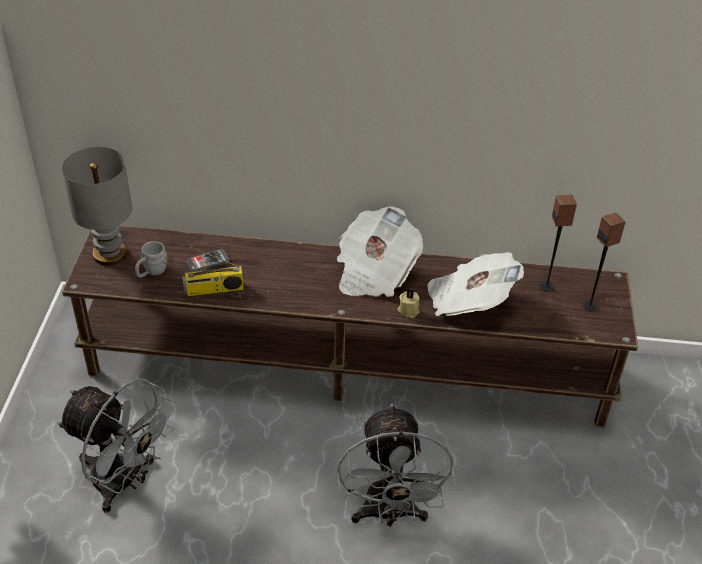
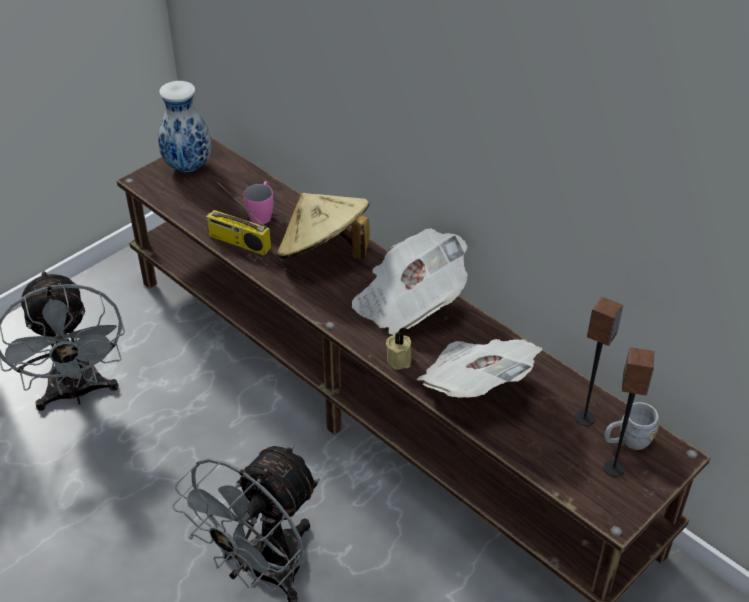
camera: 40 degrees right, 0 degrees up
grey table lamp [62,147,132,266] -> vase [158,81,211,172]
grey mug [135,241,167,278] -> grey mug moved to [604,402,659,450]
phone [186,249,230,272] -> pink mug [243,181,274,225]
none -> beige hat [277,193,370,260]

